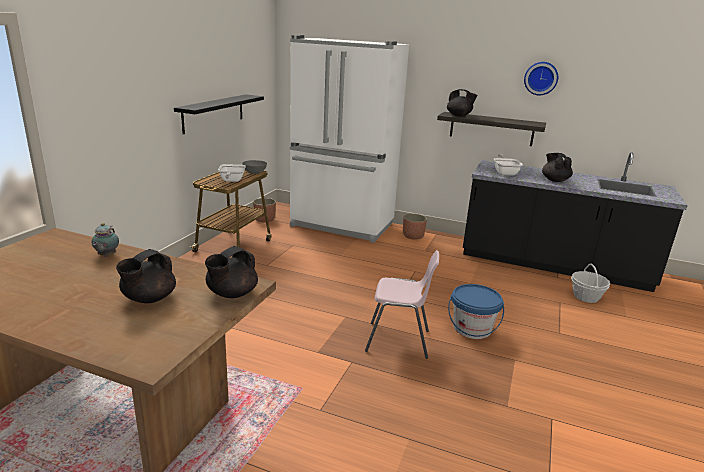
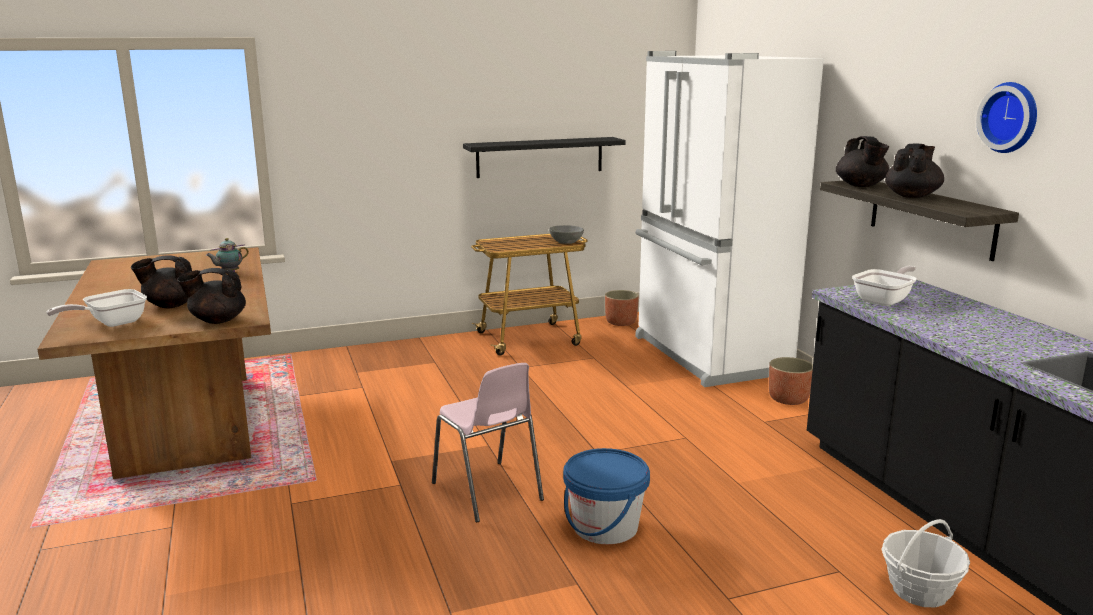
camera: 50 degrees right, 5 degrees down
frying pan [218,164,246,182] -> frying pan moved to [46,289,147,327]
black teapot [542,153,573,182] -> black teapot moved to [885,144,944,198]

